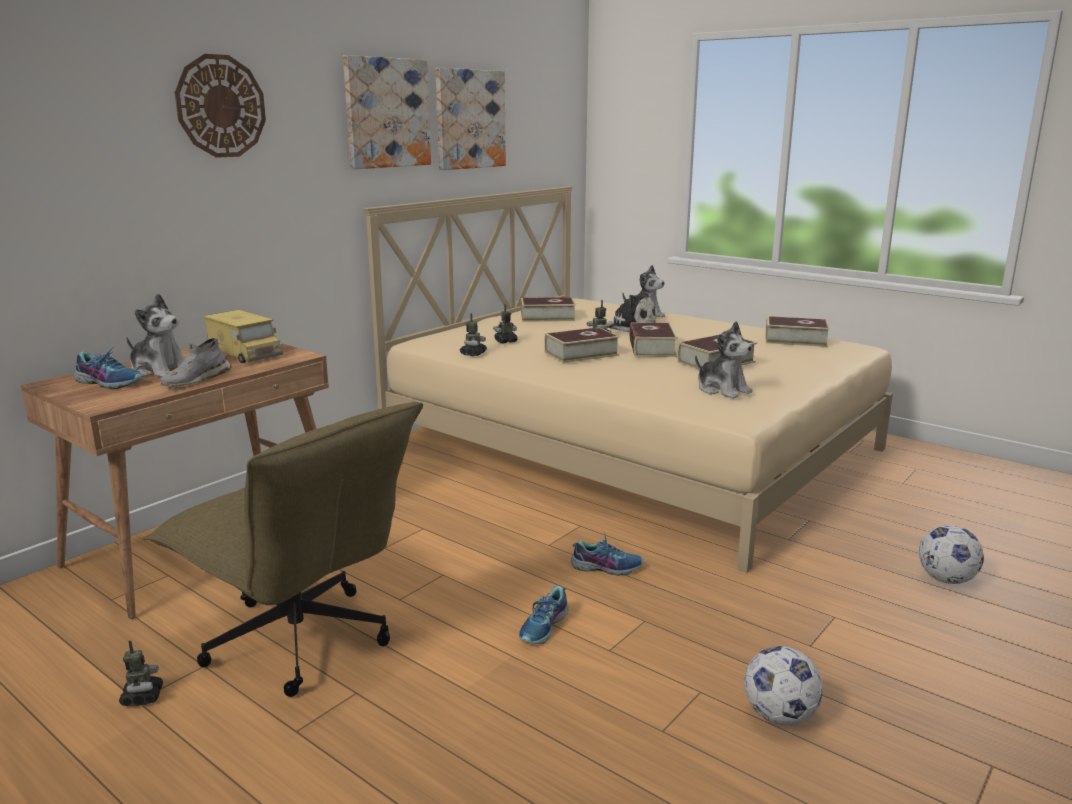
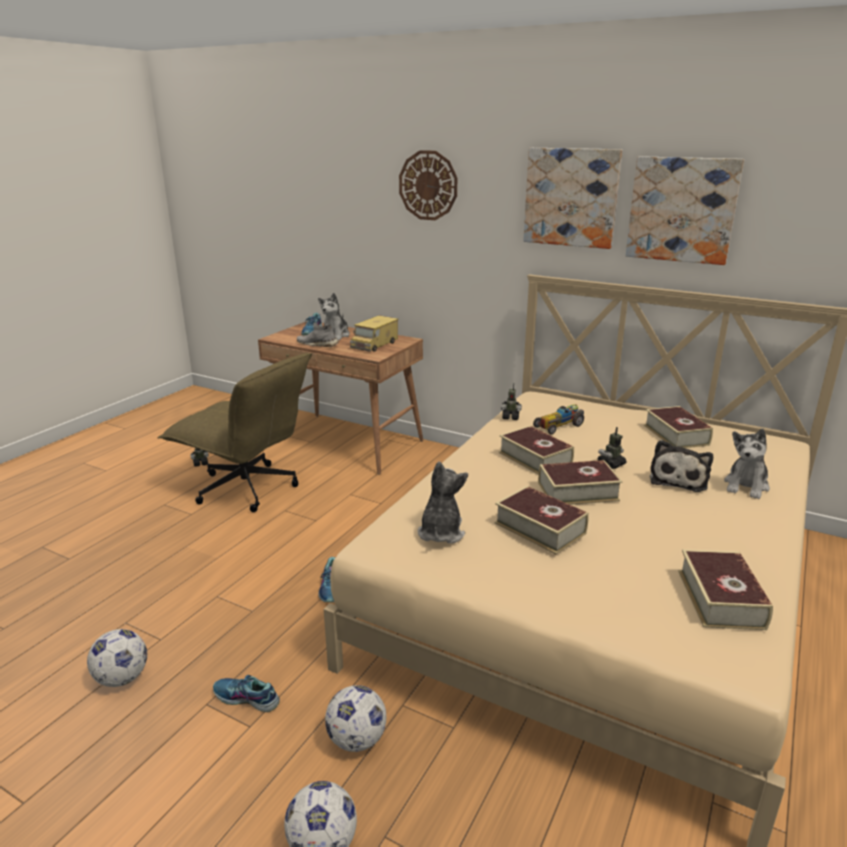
camera: 80 degrees right, 5 degrees up
beige office chair [143,402,423,697] -> beige office chair turned 90 degrees counterclockwise [157,353,312,512]
toy robot [493,304,518,344] -> toy car [533,404,584,435]
shoe [519,586,569,644] -> shoe moved to [213,675,280,712]
plush toy [695,321,753,399] -> plush toy turned 150 degrees clockwise [418,461,468,544]
none -> football [325,685,386,752]

